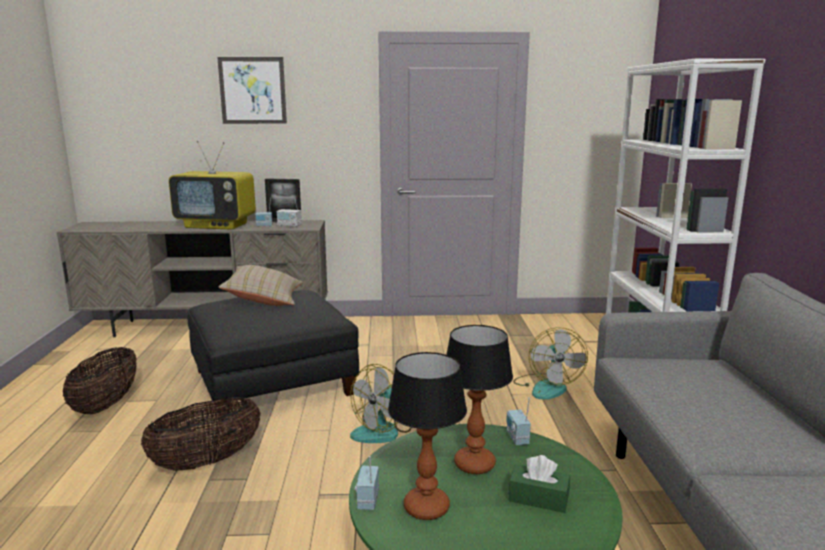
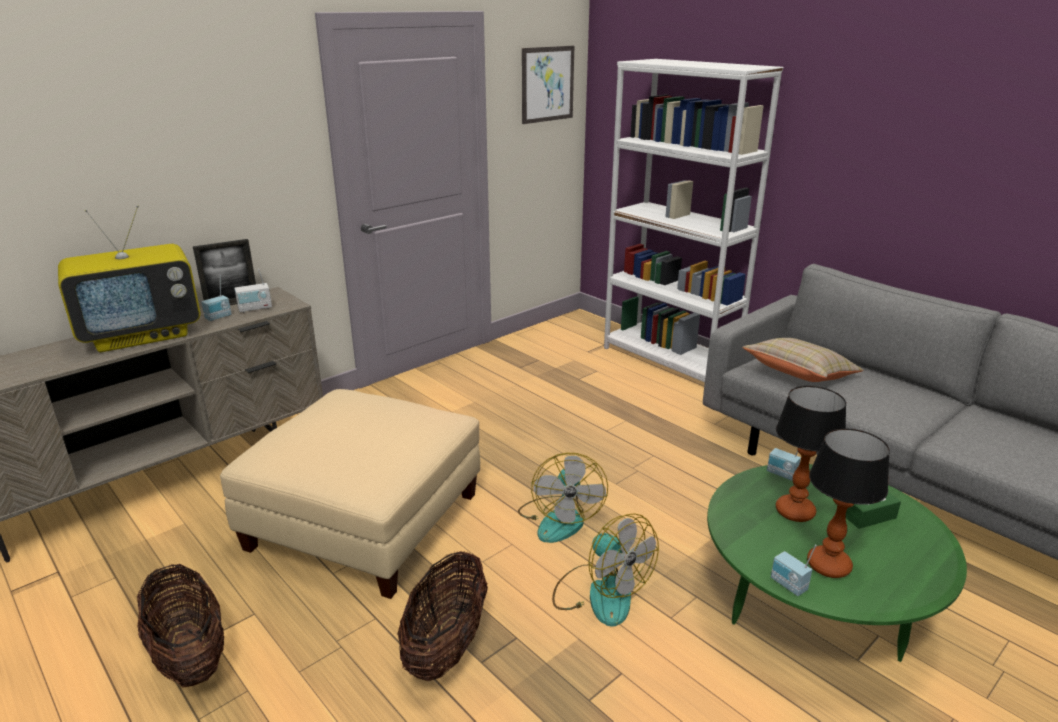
camera: 40 degrees left, 10 degrees up
black ottoman [187,290,359,413] -> beige ottoman [220,389,480,599]
picture [217,57,287,124] -> picture moved to [522,46,574,124]
beige pillow [218,265,303,306] -> beige pillow moved to [742,338,864,382]
fan [513,327,588,399] -> fan moved to [552,513,659,626]

